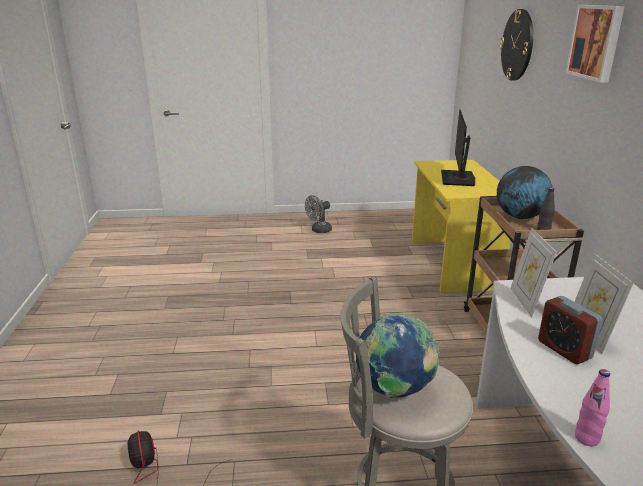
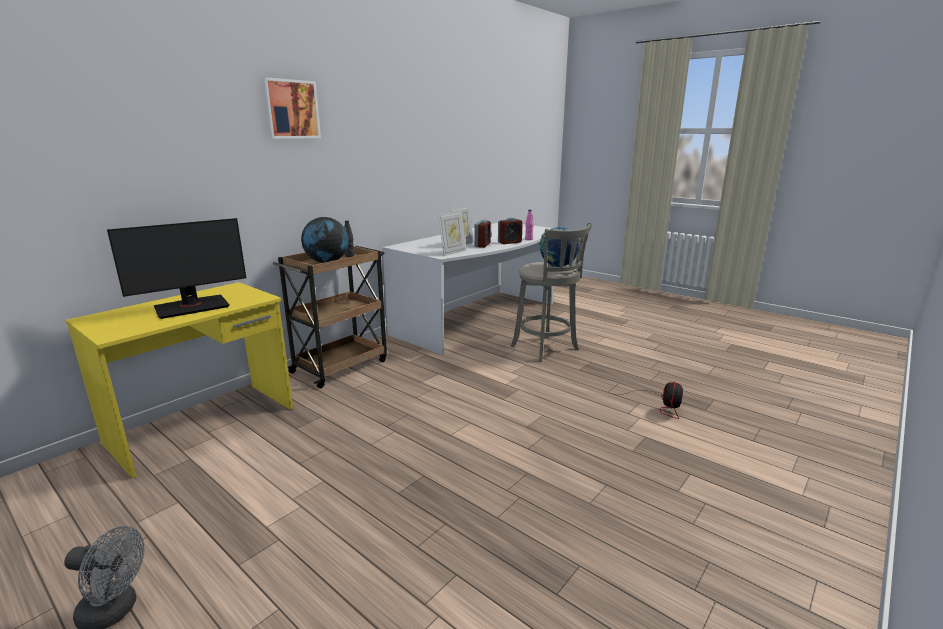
camera: 135 degrees left, 5 degrees down
wall clock [500,9,533,81] -> none
none -> alarm clock [498,218,523,244]

